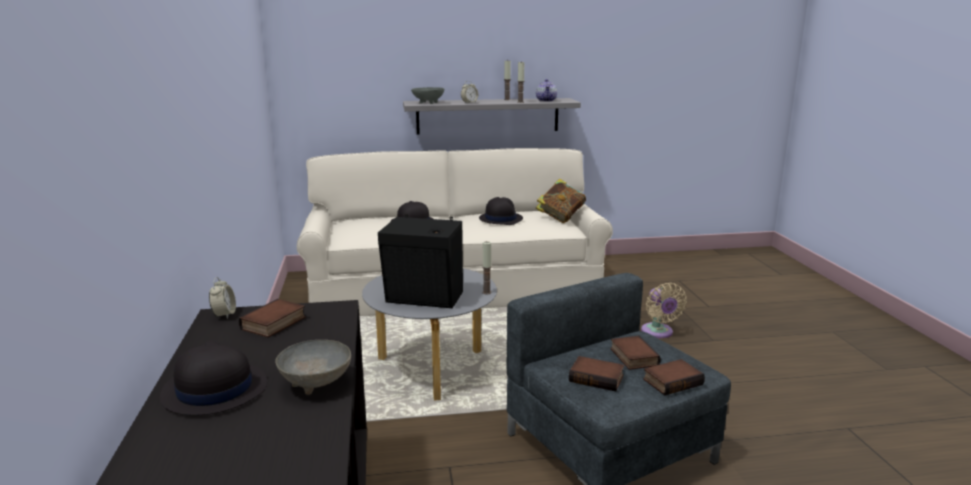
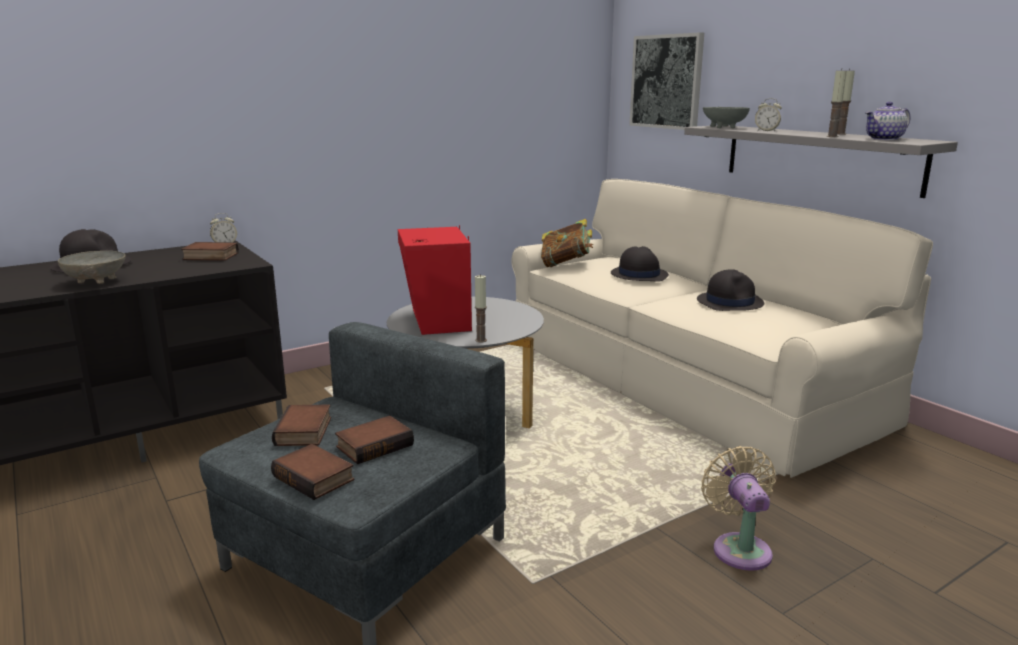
camera: 65 degrees right, 0 degrees up
black speaker [378,214,463,308] -> red speaker [398,225,472,335]
book [536,179,586,223] -> book moved to [541,219,593,267]
beige fan [641,283,687,338] -> beige fan turned 120 degrees clockwise [701,446,776,571]
none -> picture [629,32,704,130]

